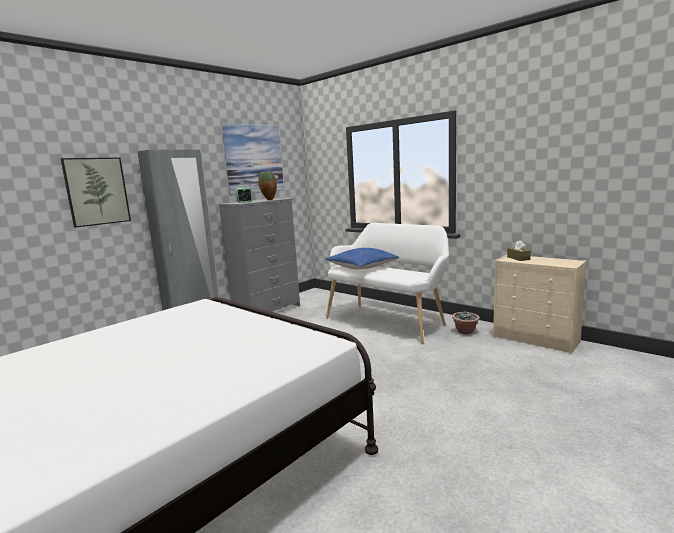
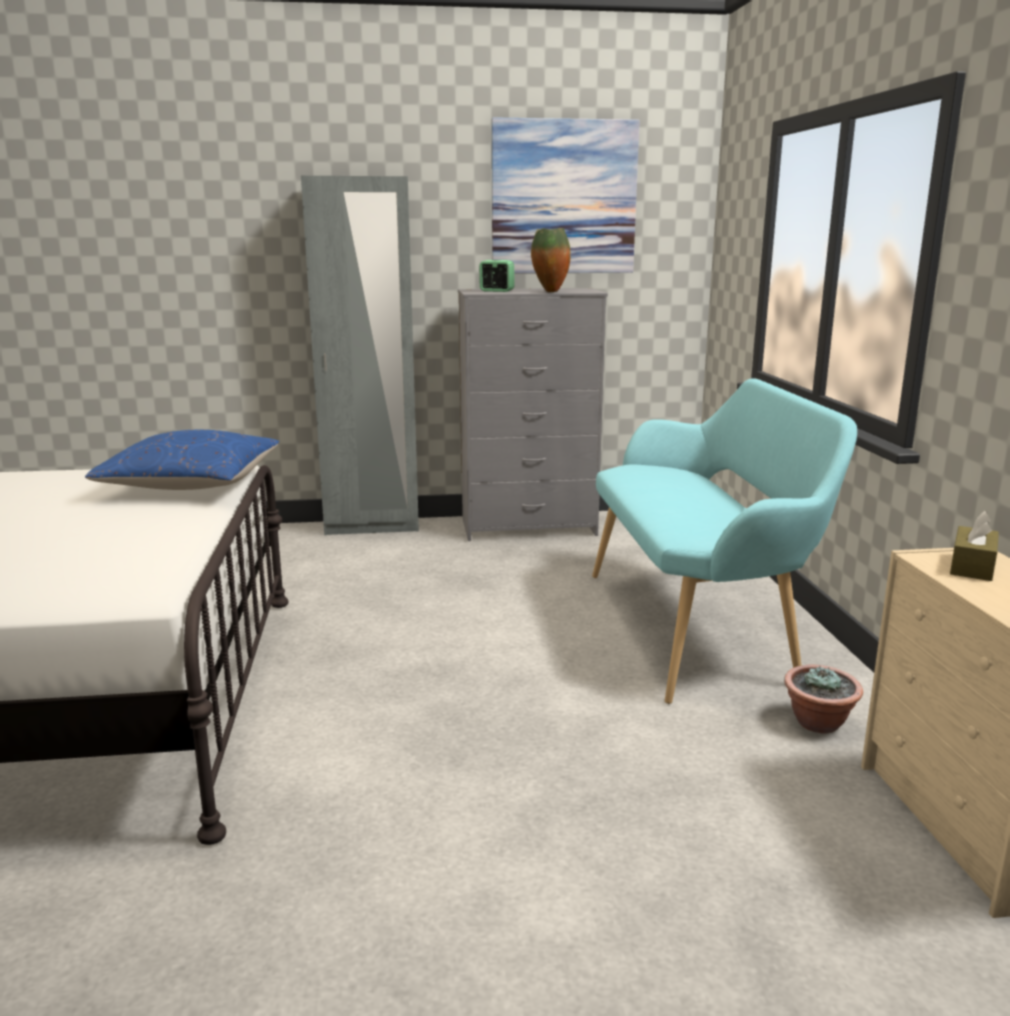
camera: 40 degrees right, 5 degrees up
picture [61,158,131,228] -> none
white bench [326,223,449,344] -> turquoise bench [592,378,857,704]
blue pillow [326,248,399,269] -> blue pillow moved to [85,430,279,490]

